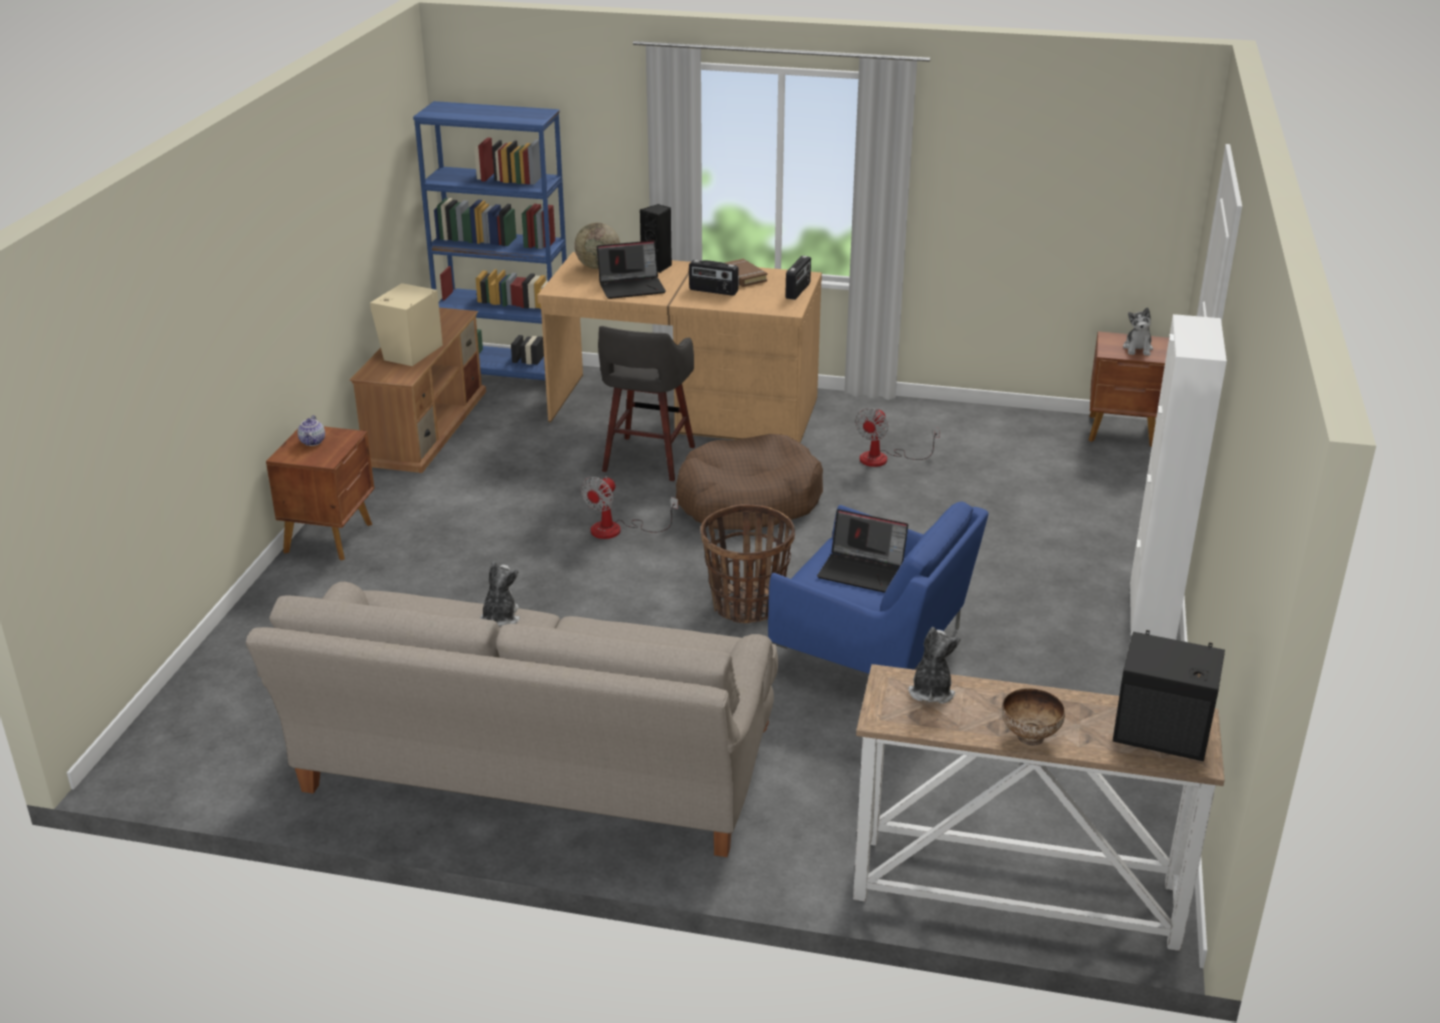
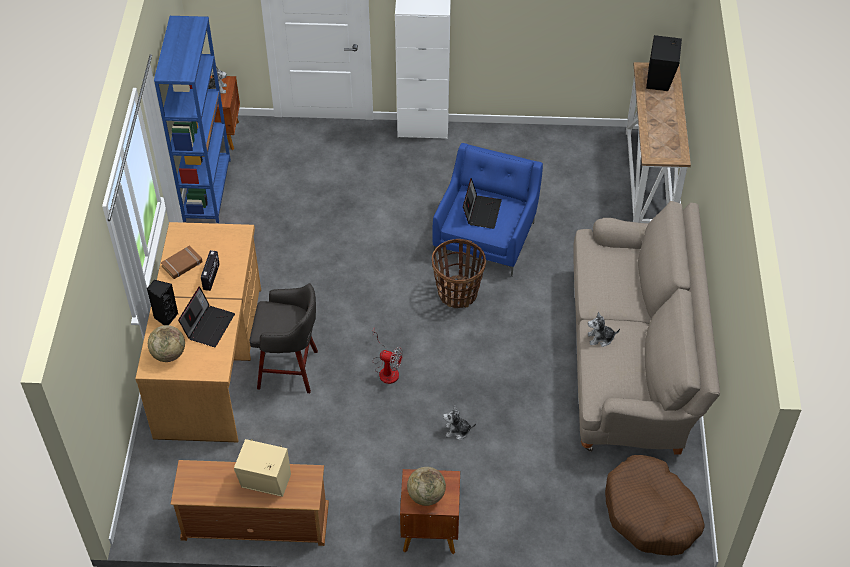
camera: 100 degrees left, 20 degrees up
teapot [298,415,325,446] -> globe [407,467,446,506]
blue bookcase [413,101,567,381] -> blue bookcase moved to [154,16,231,223]
laptop [597,240,666,299] -> laptop turned 45 degrees clockwise [178,286,235,347]
brown dog bed [676,434,823,531] -> brown dog bed moved to [605,455,704,556]
radio [785,256,811,300] -> none
fan [855,408,940,467] -> none
plush toy [908,627,961,704] -> plush toy moved to [443,405,476,440]
bowl [1002,688,1065,746] -> none

